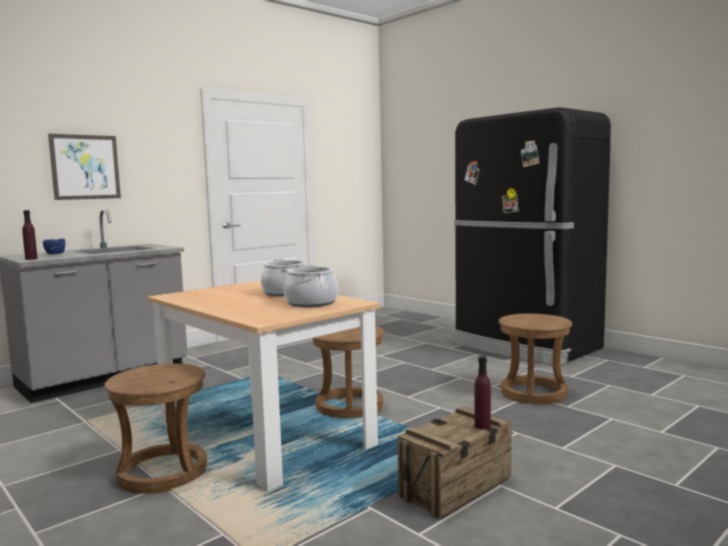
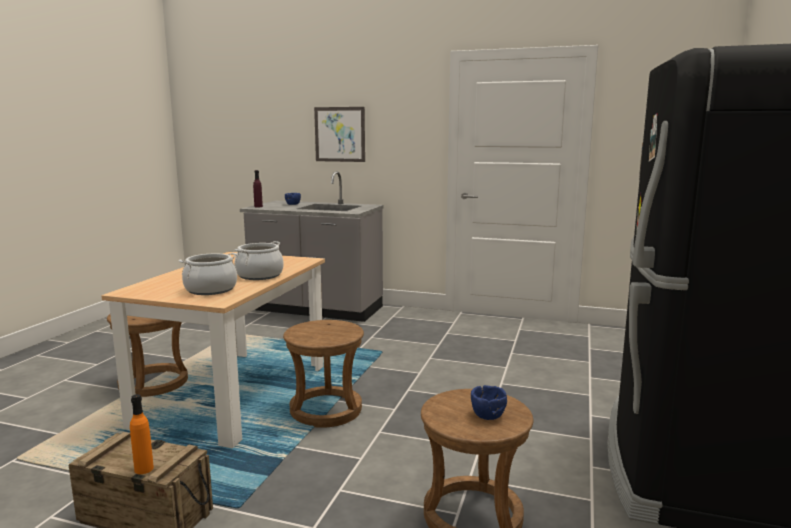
camera: 60 degrees right, 5 degrees up
purple bottle [474,356,491,429] -> orange bottle [130,394,154,474]
none -> blue bowl [471,385,507,420]

